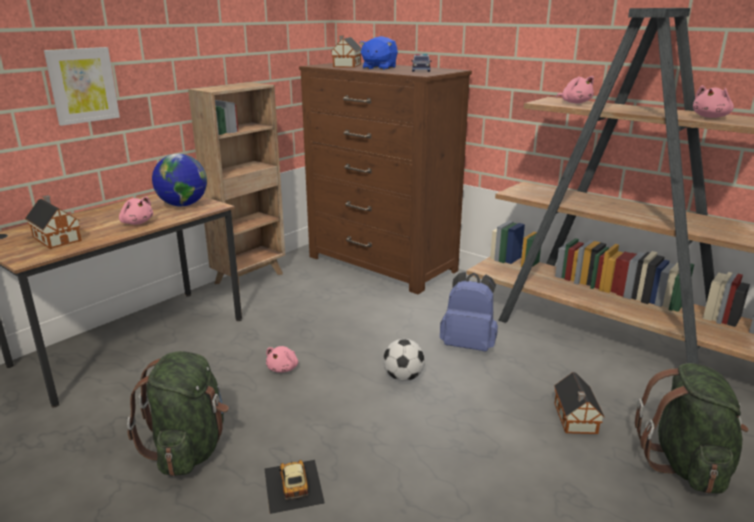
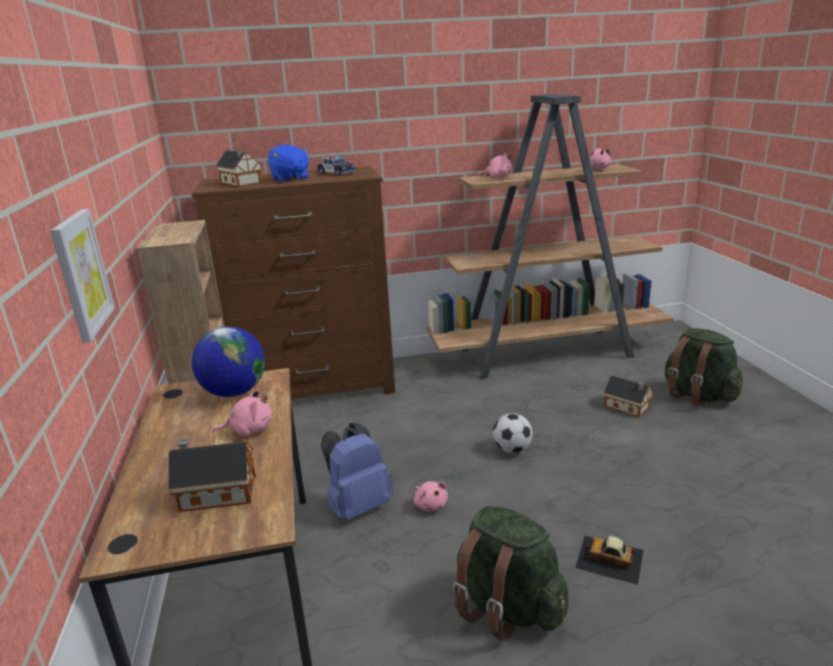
camera: 50 degrees left, 0 degrees up
blue backpack [440,272,498,352] -> blue backpack moved to [321,423,393,520]

